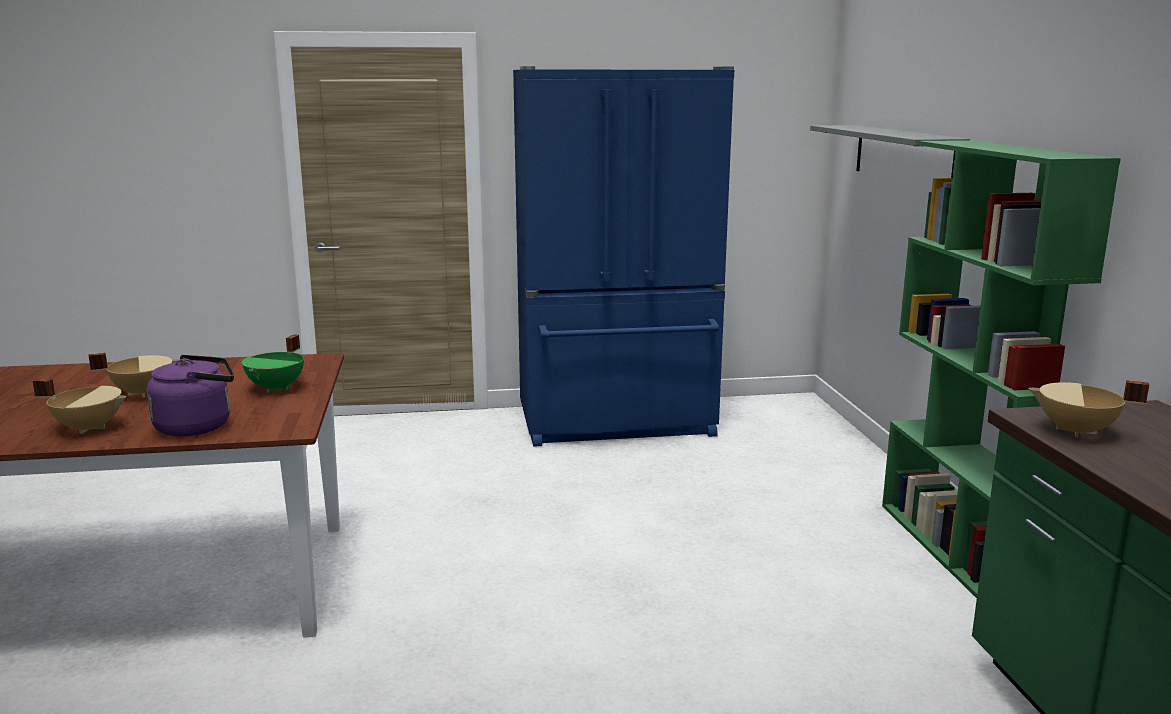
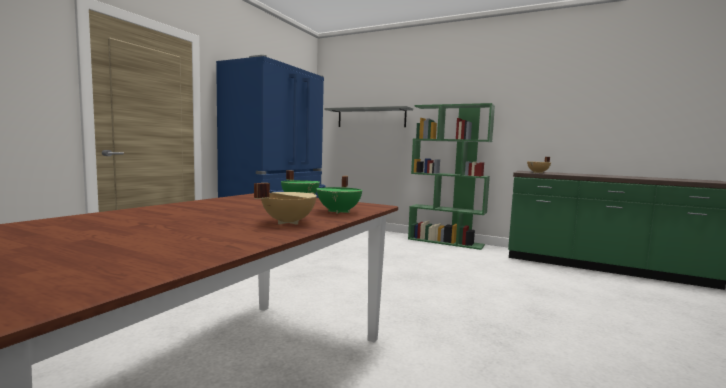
camera: 55 degrees left, 10 degrees down
beige cooking pot [89,352,180,397] -> none
purple kettle [147,355,234,436] -> green cooking pot [316,176,363,214]

